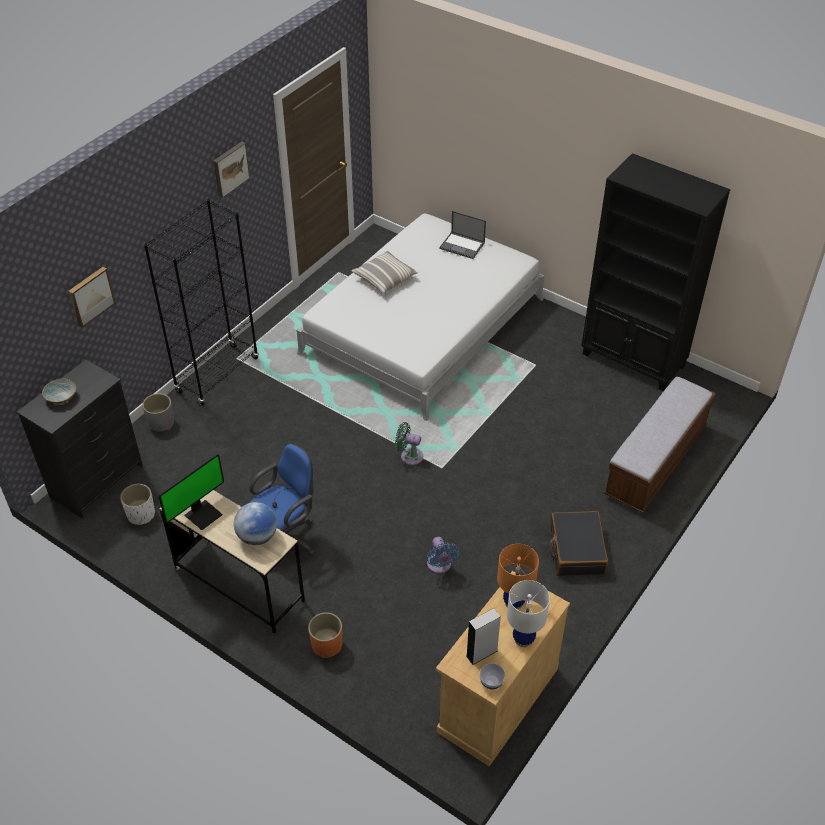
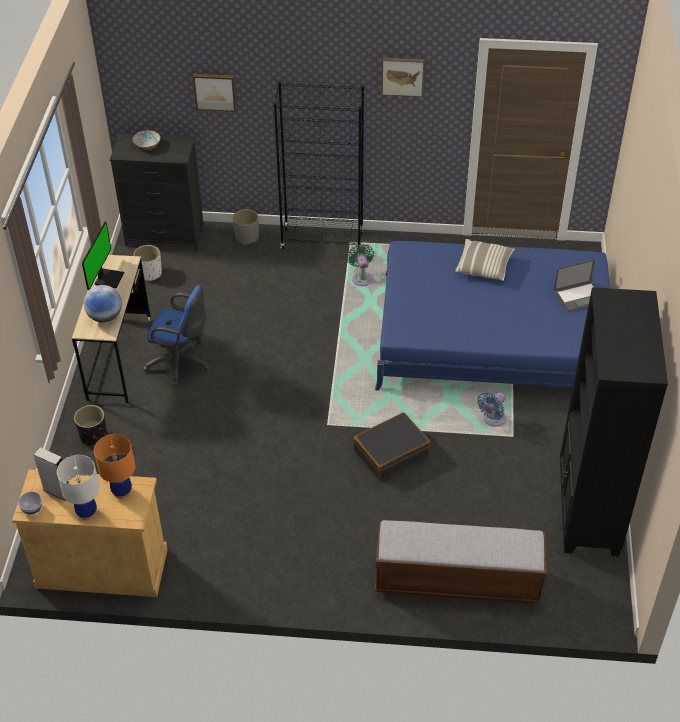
camera: 60 degrees right, 0 degrees up
monitor [158,454,224,530] -> monitor turned 90 degrees counterclockwise [82,222,125,290]
white bed [296,213,544,421] -> blue bed [375,241,610,390]
orange planter [308,612,342,658] -> black planter [74,405,107,446]
green fan [395,422,423,465] -> green fan moved to [347,244,374,286]
blue fan [427,537,459,574] -> blue fan moved to [477,392,506,427]
laptop [439,211,486,259] -> laptop turned 105 degrees counterclockwise [554,259,596,312]
black suitcase [550,511,608,576] -> black suitcase moved to [353,412,430,480]

